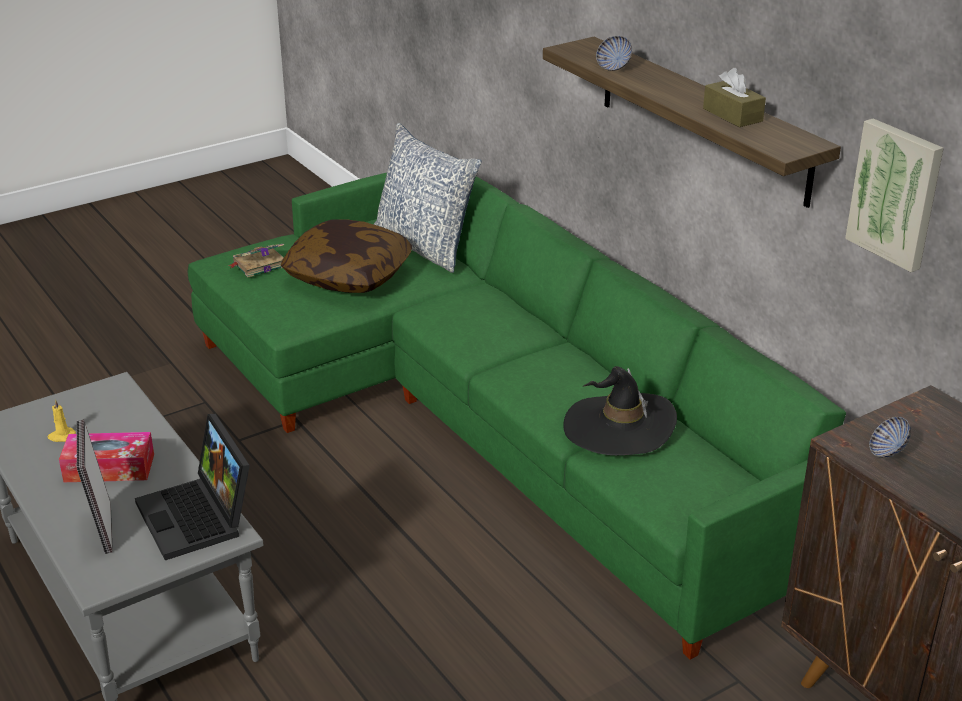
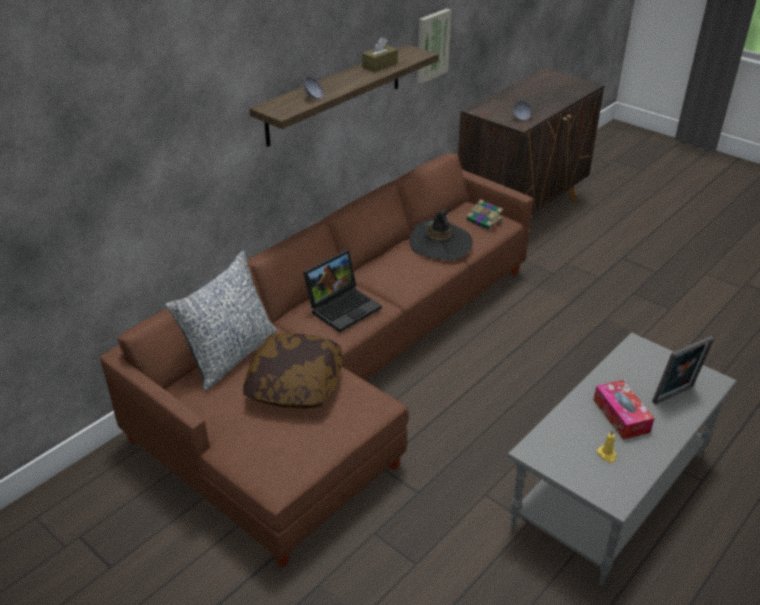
camera: 105 degrees left, 5 degrees up
laptop [135,414,250,560] -> laptop moved to [303,250,382,332]
green sofa [187,173,846,660] -> brown sofa [100,153,533,568]
book [228,244,284,277] -> book moved to [467,199,503,230]

